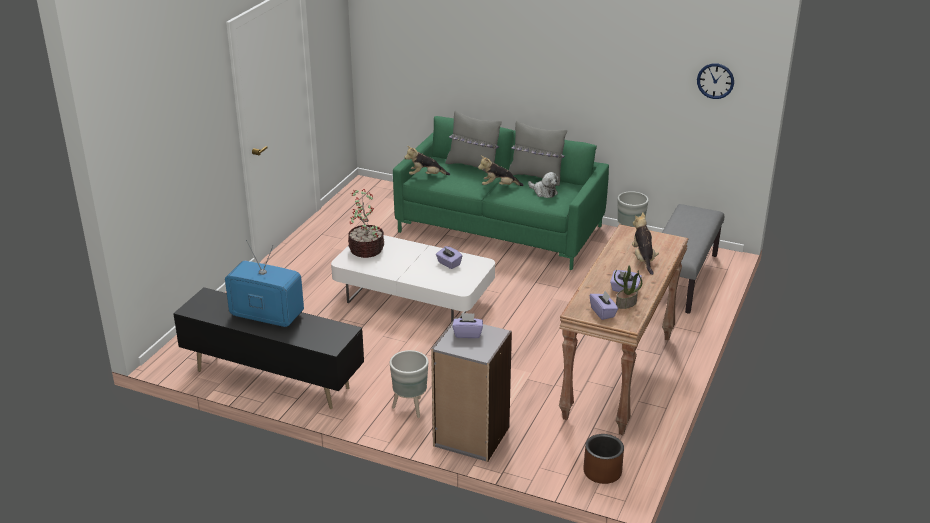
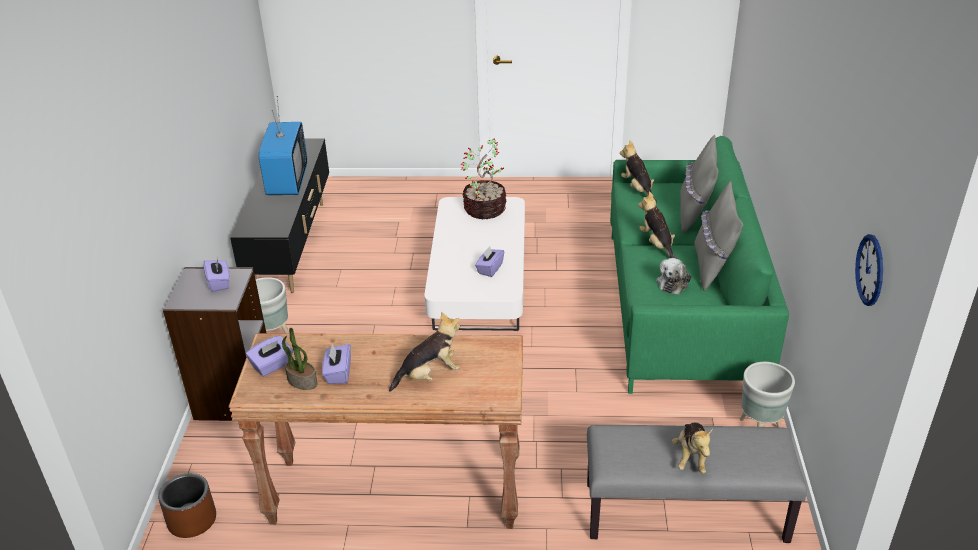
camera: 70 degrees right, 5 degrees up
none -> plush toy [672,422,713,473]

